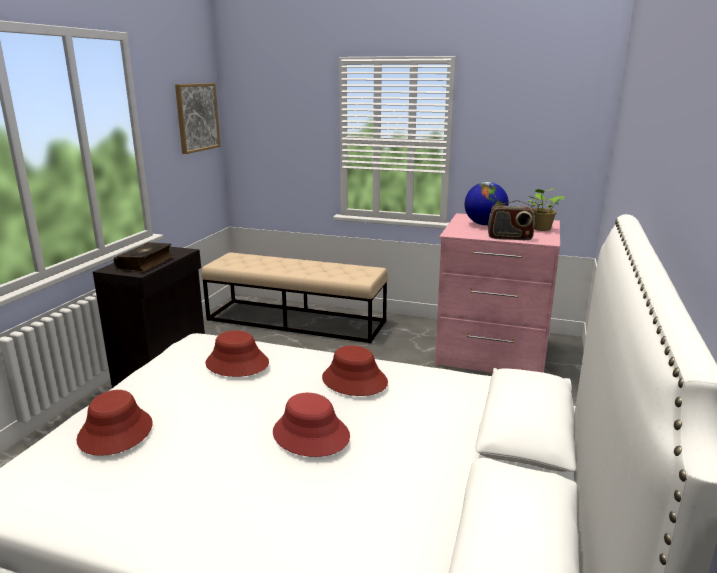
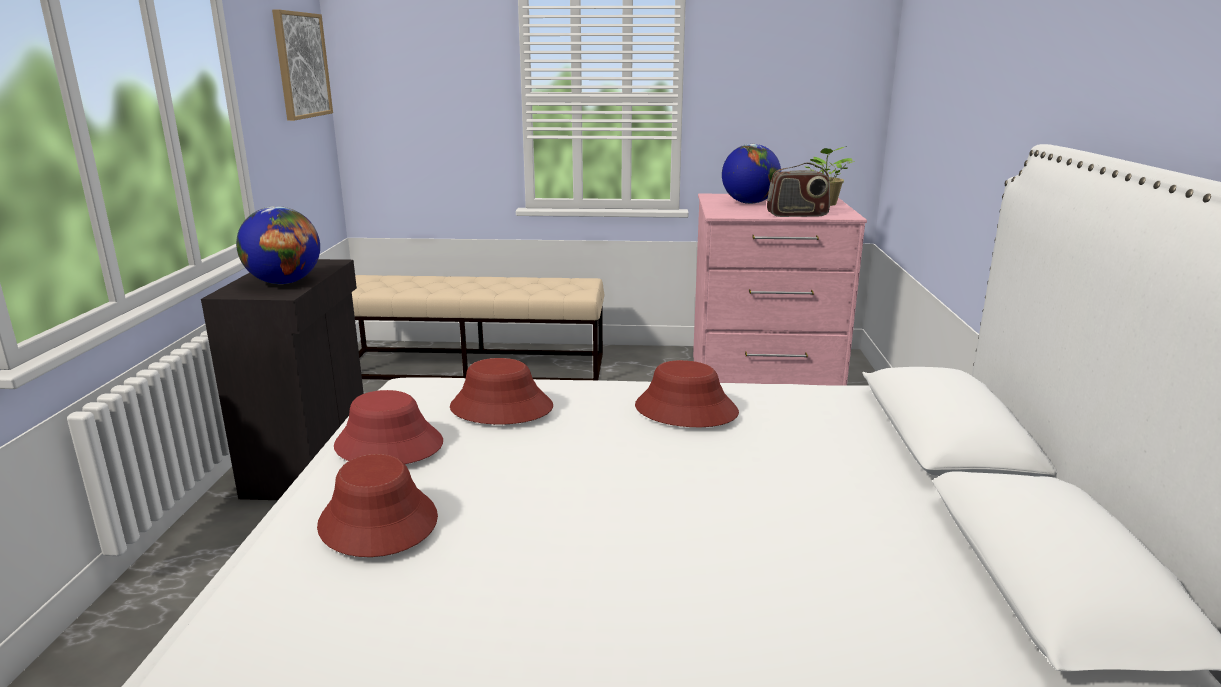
camera: 15 degrees left, 0 degrees up
book [114,242,173,272] -> globe [236,206,320,284]
red hat [273,393,350,457] -> red hat moved to [334,390,443,464]

